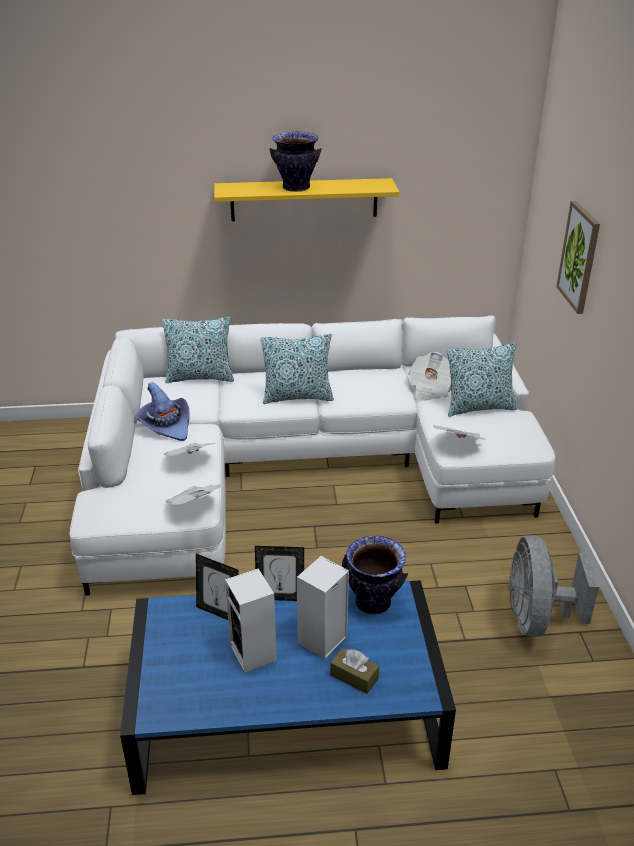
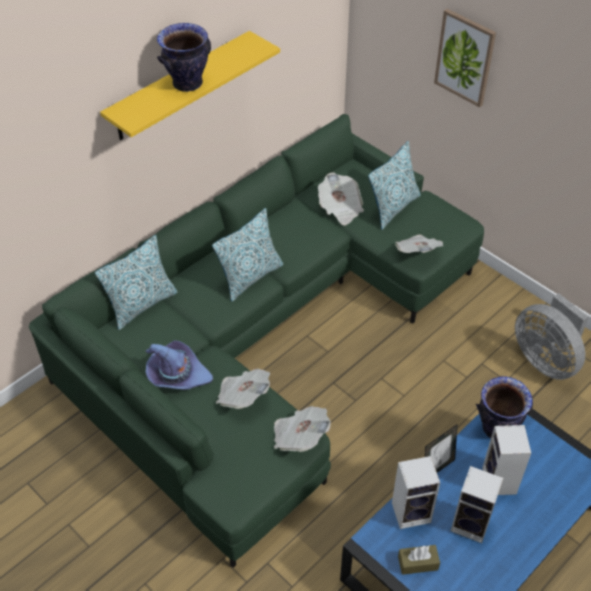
camera: 40 degrees left, 15 degrees up
white sofa [70,316,555,596] -> green sofa [29,114,484,568]
picture frame [196,554,238,620] -> speaker [392,456,440,529]
brown tissue box [330,648,379,694] -> brown tissue box moved to [398,545,440,575]

